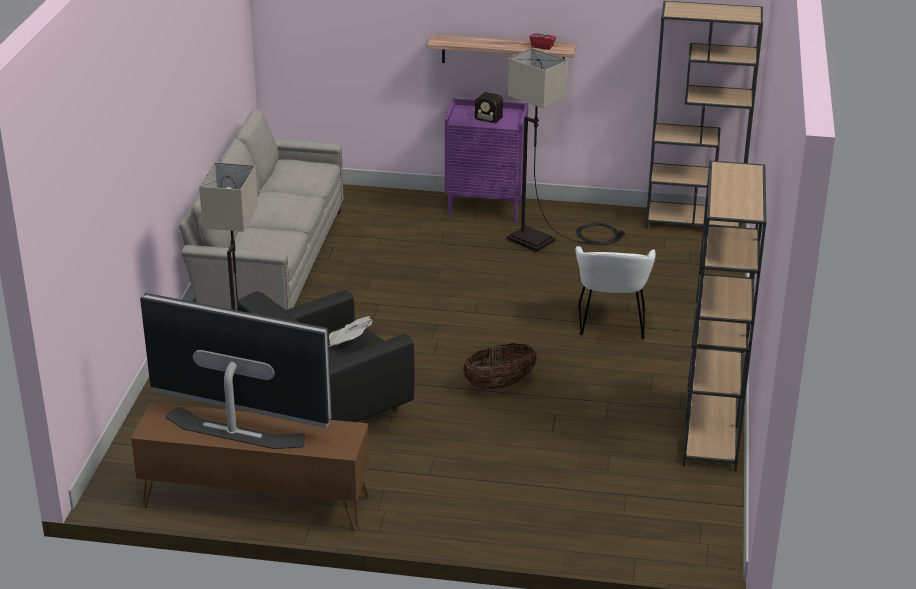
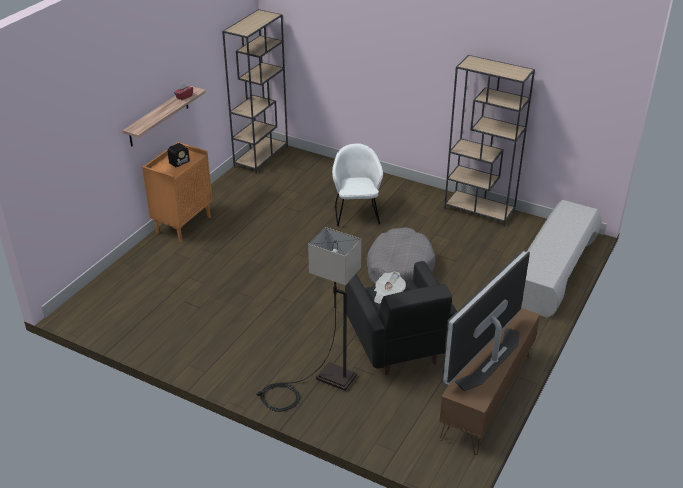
camera: 70 degrees left, 5 degrees up
grey sofa [179,108,344,310] -> none
purple cabinet [445,98,528,221] -> orange cabinet [142,142,213,242]
basket [463,343,537,389] -> grey dog bed [367,227,436,285]
floor lamp [507,48,625,252] -> none
white armchair [575,246,656,339] -> white armchair turned 120 degrees counterclockwise [332,143,383,226]
none -> grey bench [521,200,602,318]

